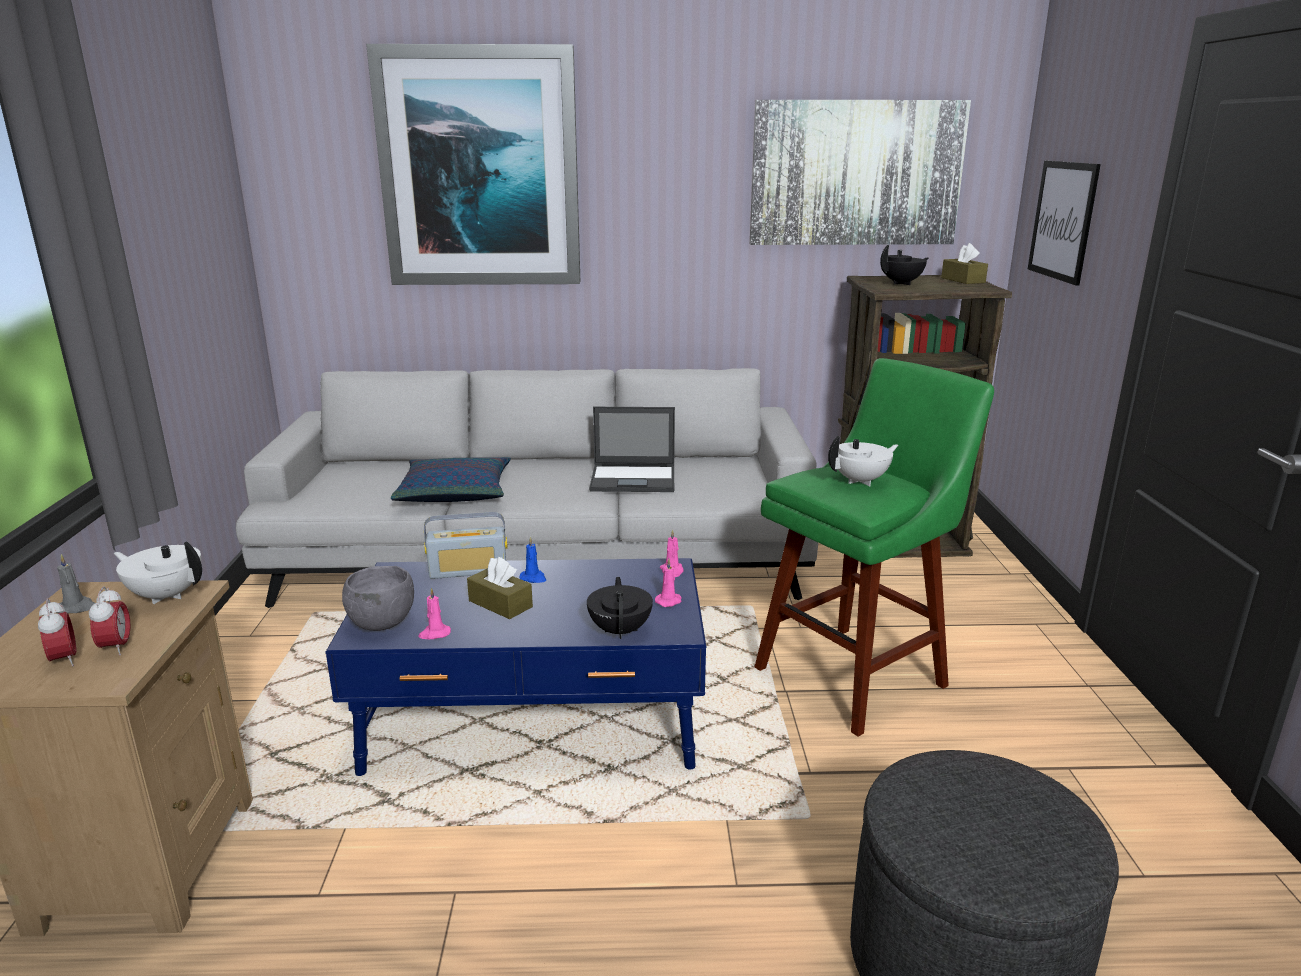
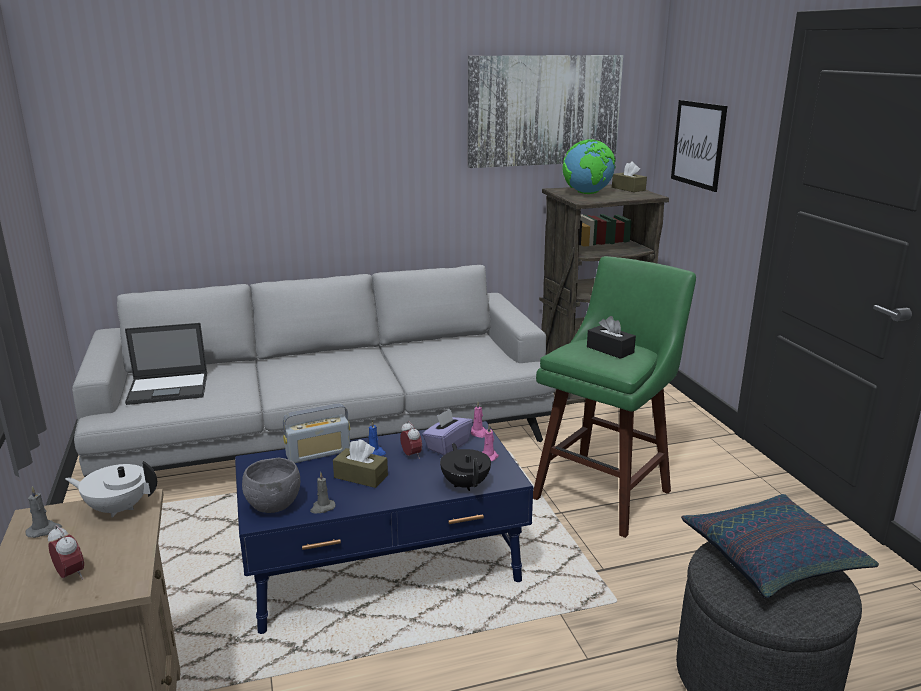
camera: 15 degrees left, 0 degrees up
alarm clock [89,586,130,655] -> alarm clock moved to [400,421,422,459]
picture [366,44,580,285] -> none
blue pillow [391,457,511,502] -> blue pillow moved to [681,494,879,598]
pink candle [418,588,451,639] -> grey candle [310,472,336,513]
laptop [589,407,675,492] -> laptop moved to [125,323,207,405]
white teapot [828,436,899,487] -> black tissue box [587,316,636,359]
black teapot [880,245,928,285] -> globe [562,139,616,194]
none -> purple tissue box [422,409,473,455]

